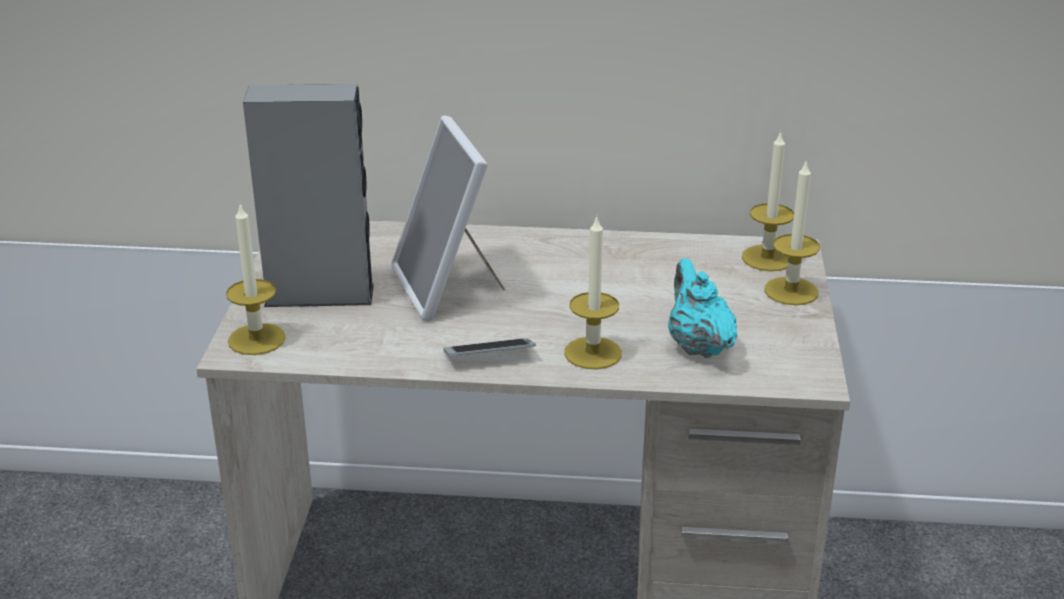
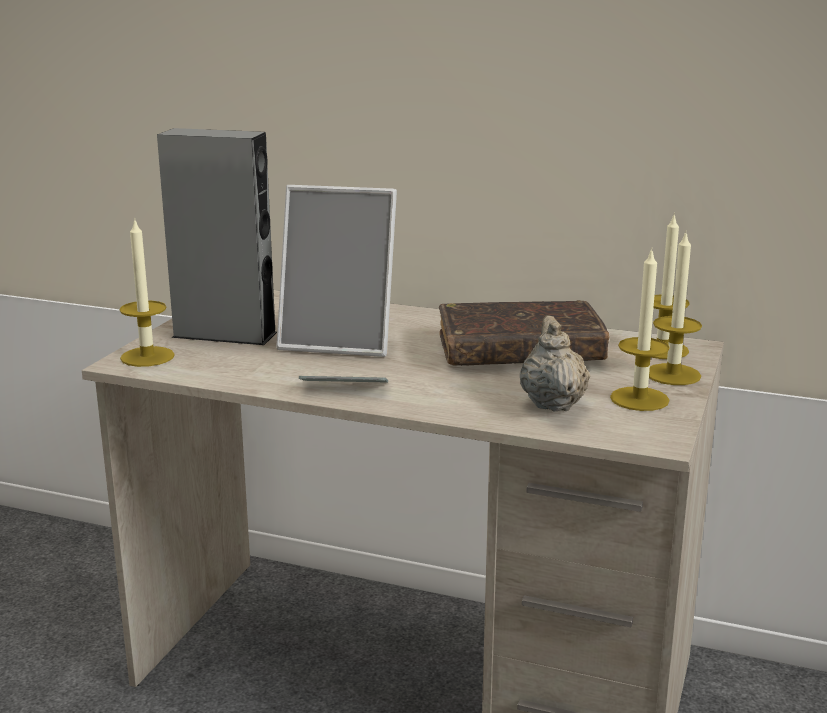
camera: 15 degrees right, 10 degrees down
picture frame [392,116,505,322] -> picture frame turned 75 degrees counterclockwise [277,185,397,357]
candle [564,216,622,369] -> candle moved to [610,248,670,411]
turquoise teapot [668,258,737,358] -> beige teapot [520,315,590,412]
none -> brown book [439,300,609,366]

